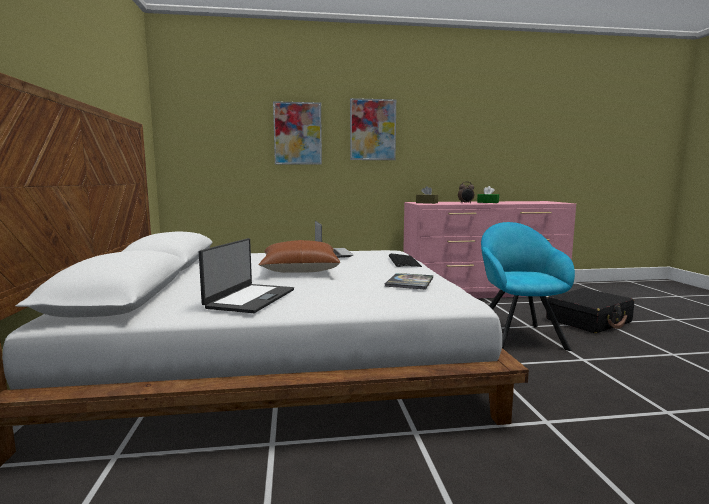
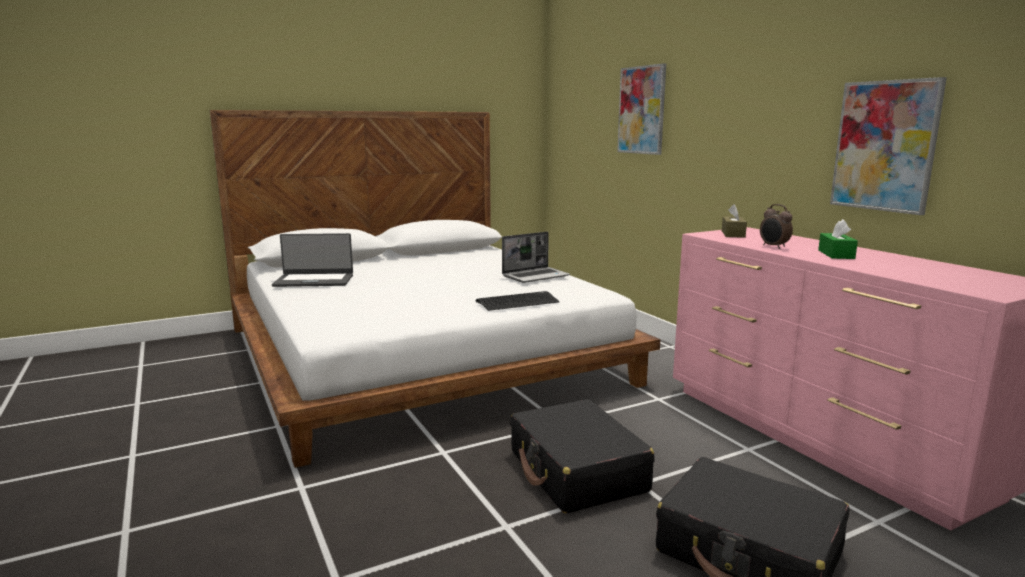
camera: 70 degrees right, 5 degrees up
brown pillow [258,240,340,273] -> none
picture [350,98,396,160] -> picture moved to [830,77,947,215]
book [384,273,433,290] -> none
turquoise armchair [481,222,575,351] -> black suitcase [510,399,654,514]

